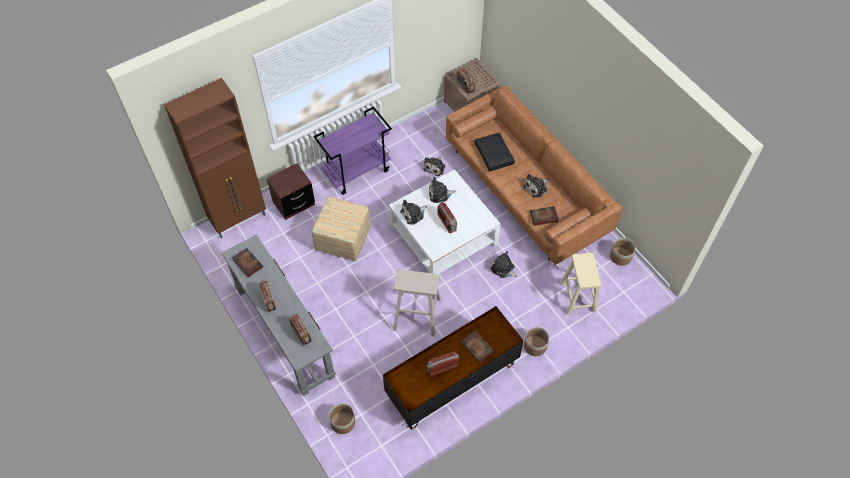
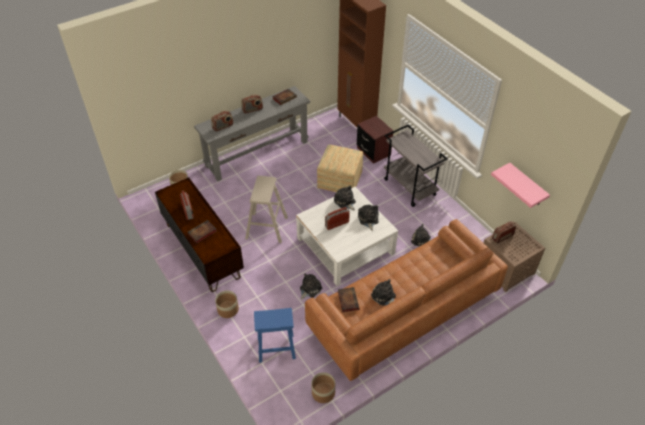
camera: 90 degrees right, 10 degrees down
purple cart [313,107,392,195] -> grey cart [384,125,448,207]
black pillow [475,133,515,172] -> none
beige stool [560,253,601,315] -> blue stool [254,308,296,363]
none -> pink shelf [491,163,550,208]

